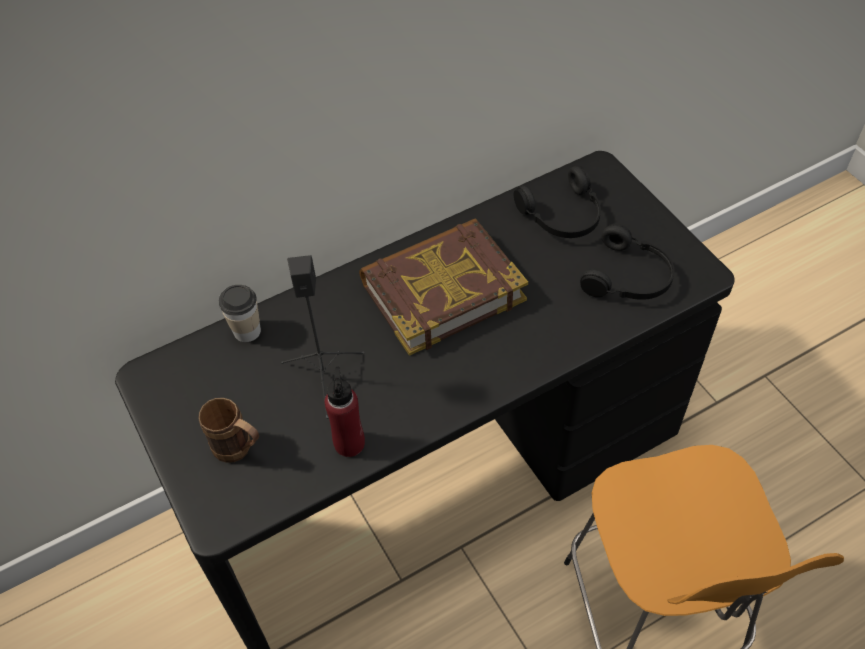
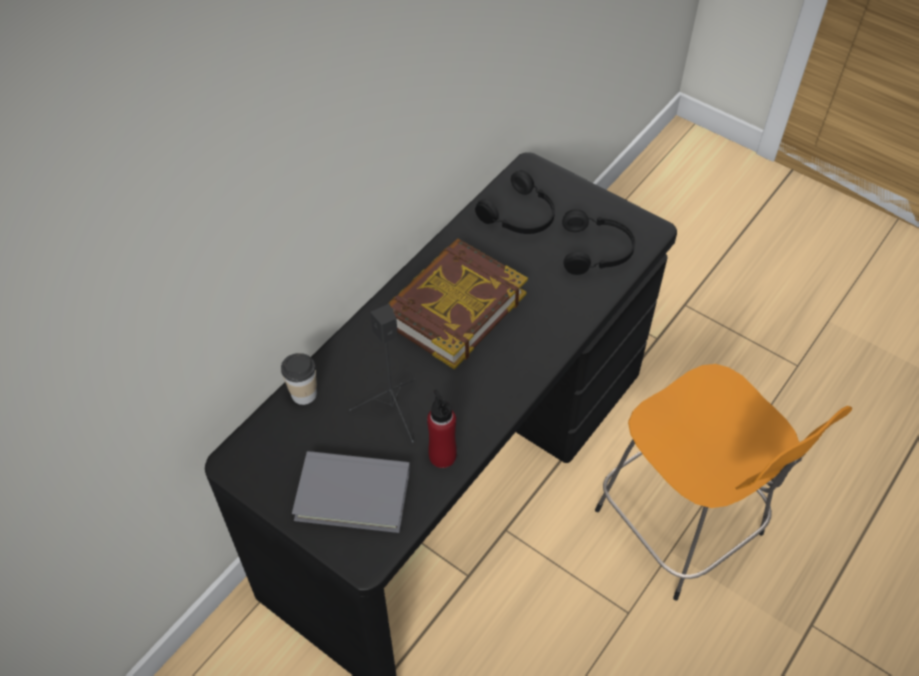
camera: 25 degrees left, 0 degrees up
brown mug [198,398,259,463] -> grey book [292,451,410,533]

